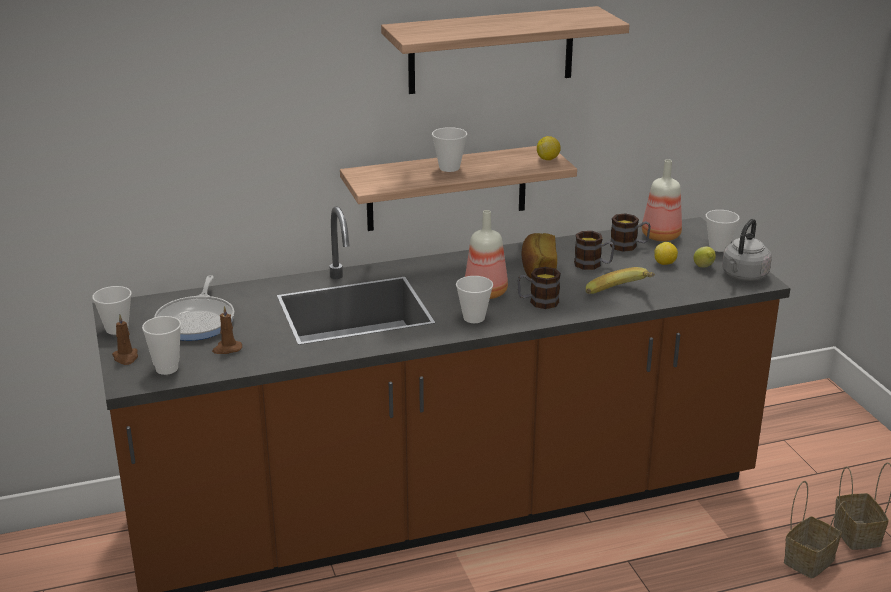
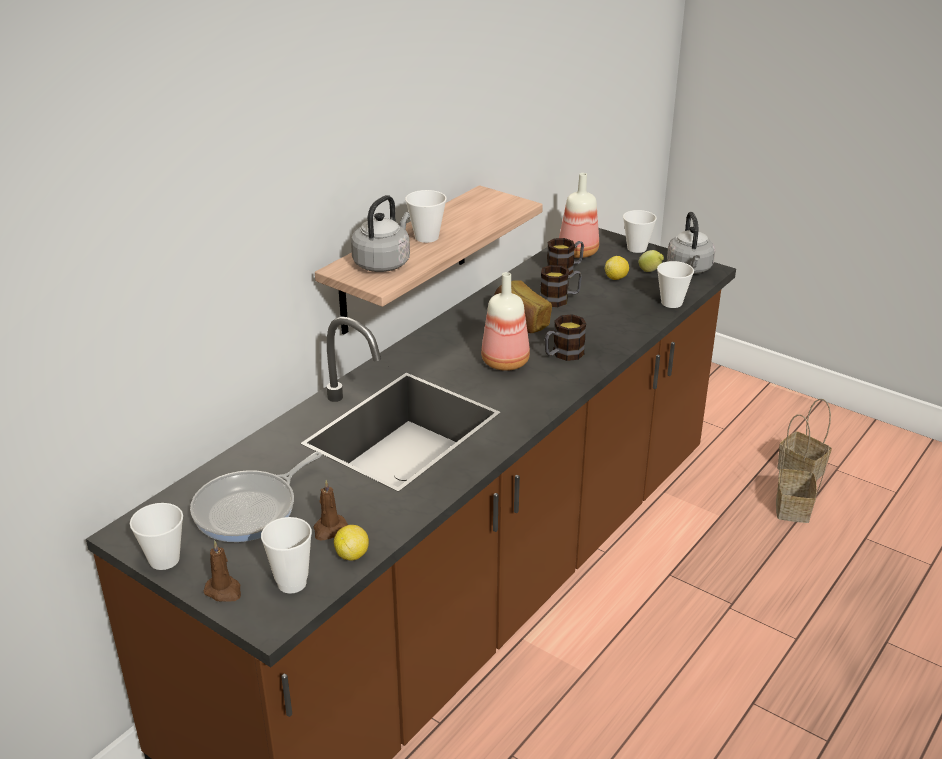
camera: 35 degrees left, 5 degrees up
frying pan [154,275,234,341] -> frying pan turned 75 degrees clockwise [190,452,322,542]
shelf [381,6,629,94] -> none
cup [456,276,493,323] -> cup moved to [657,261,694,308]
lemon [537,136,561,160] -> lemon moved to [334,525,369,561]
banana [586,267,655,294] -> none
none -> grey kettle [351,195,410,272]

